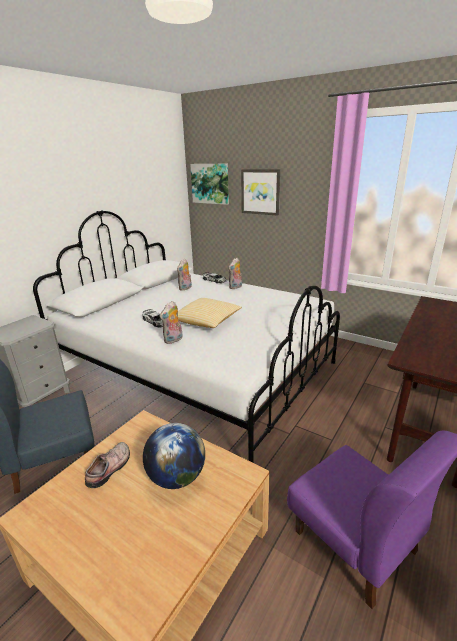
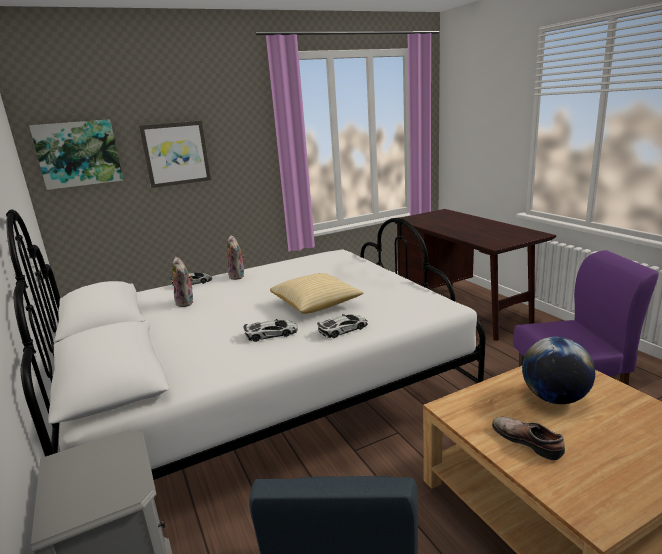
camera: 60 degrees left, 5 degrees down
plush toy [160,301,183,344] -> toy car [317,314,368,338]

